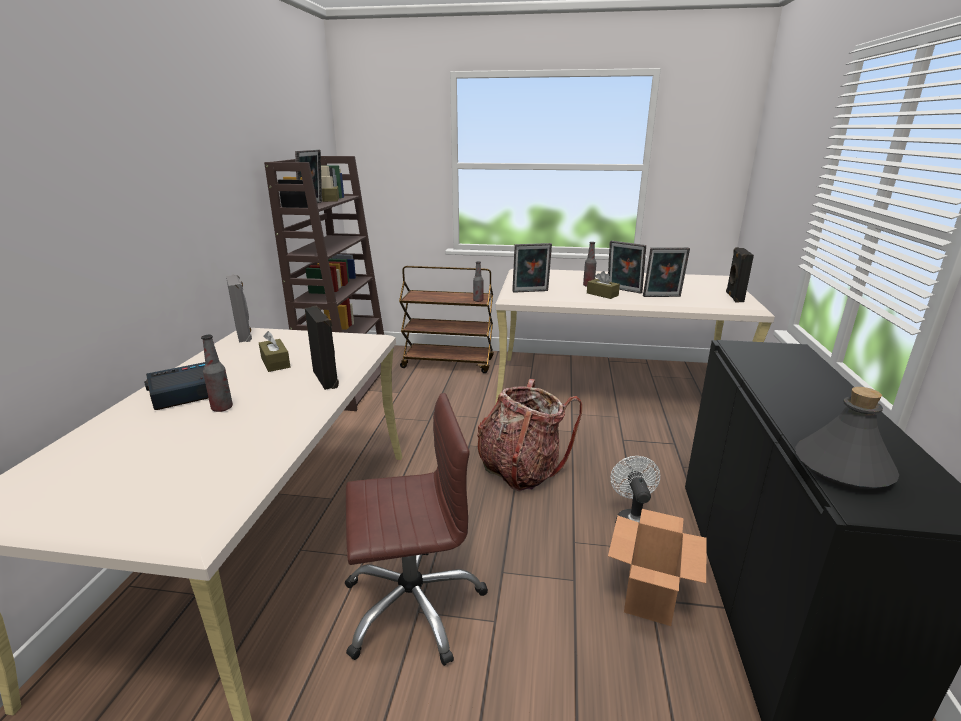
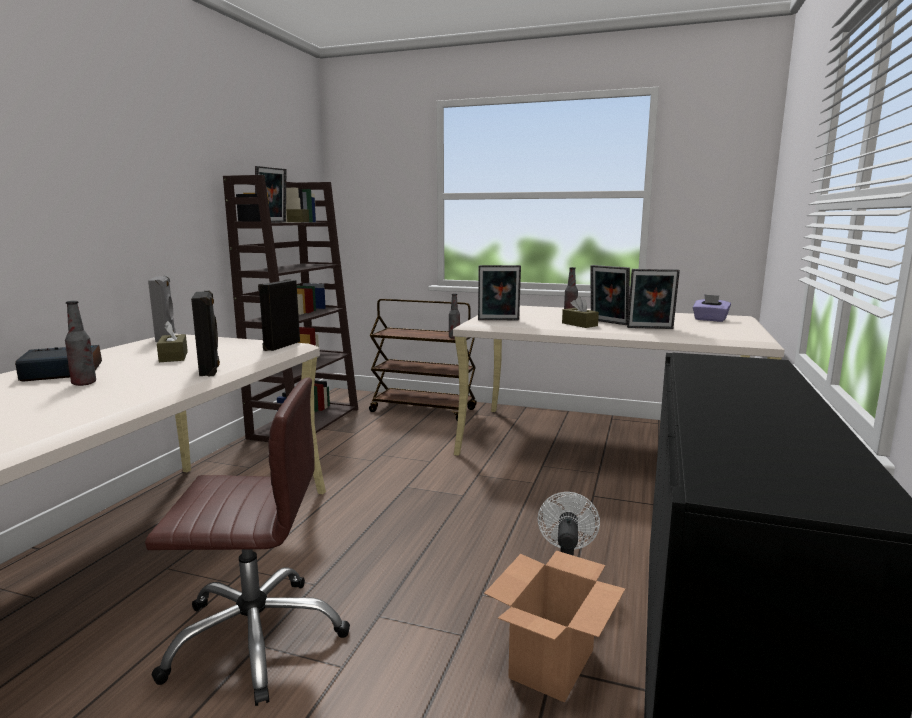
camera: 10 degrees right, 10 degrees down
backpack [477,379,582,492] -> none
black speaker [726,247,754,303] -> black speaker moved to [258,279,300,351]
grey bottle [795,387,899,490] -> none
none -> purple tissue box [692,294,731,322]

